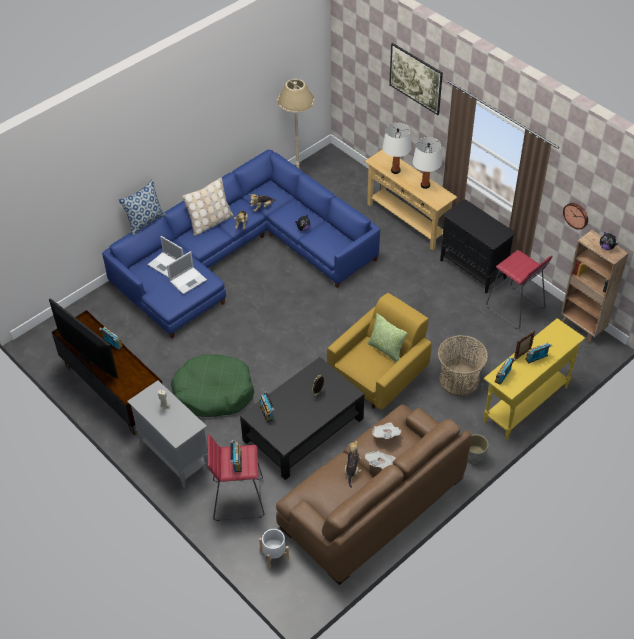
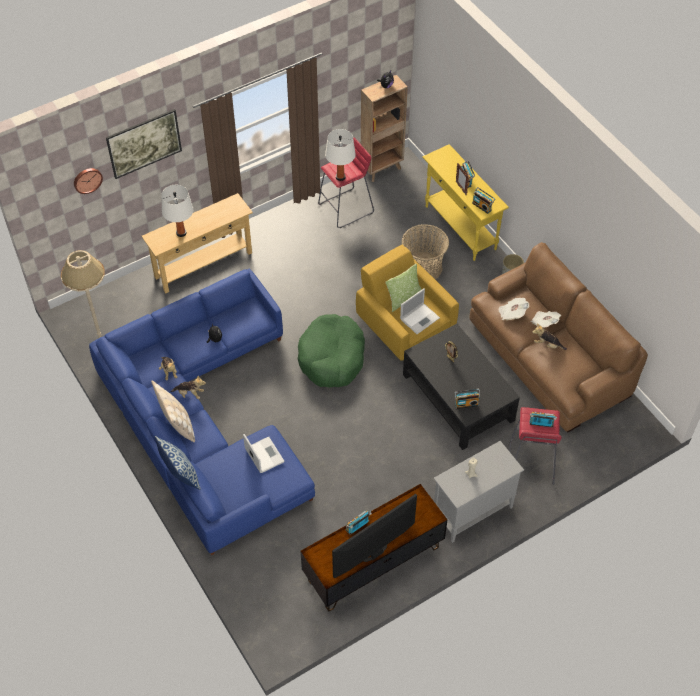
camera: 80 degrees left, 5 degrees up
laptop [148,236,184,278] -> laptop moved to [400,288,440,334]
green dog bed [171,354,254,417] -> green dog bed moved to [298,314,365,388]
white planter [259,529,289,568] -> none
white table lamp [413,137,442,189] -> white table lamp moved to [325,129,356,181]
black cabinet [440,199,516,293] -> none
wall clock [563,203,588,230] -> wall clock moved to [74,168,103,194]

